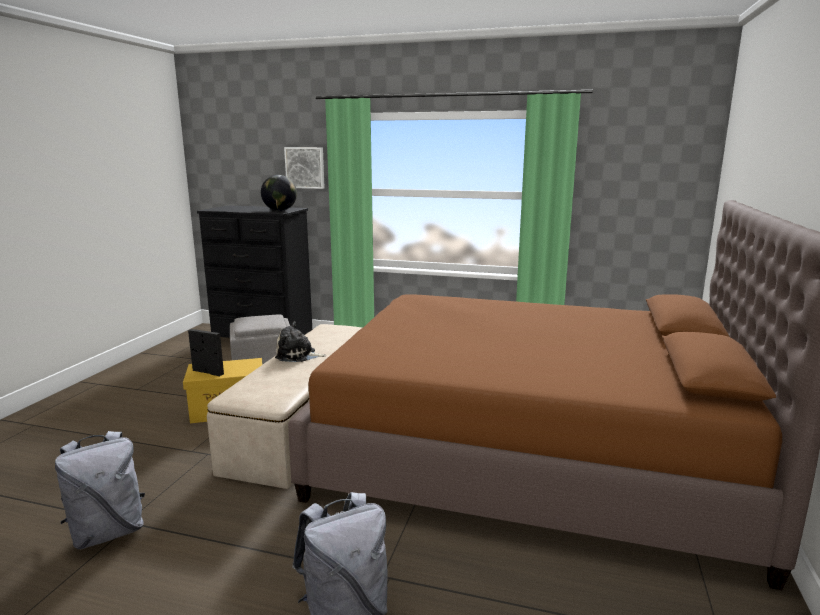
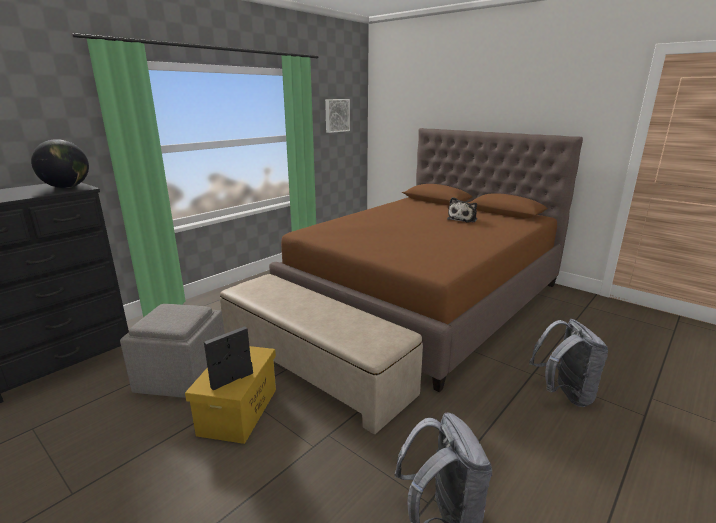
camera: 65 degrees left, 5 degrees up
plush toy [275,321,327,362] -> plush toy moved to [447,197,477,222]
picture [284,147,325,189] -> picture moved to [325,99,350,133]

